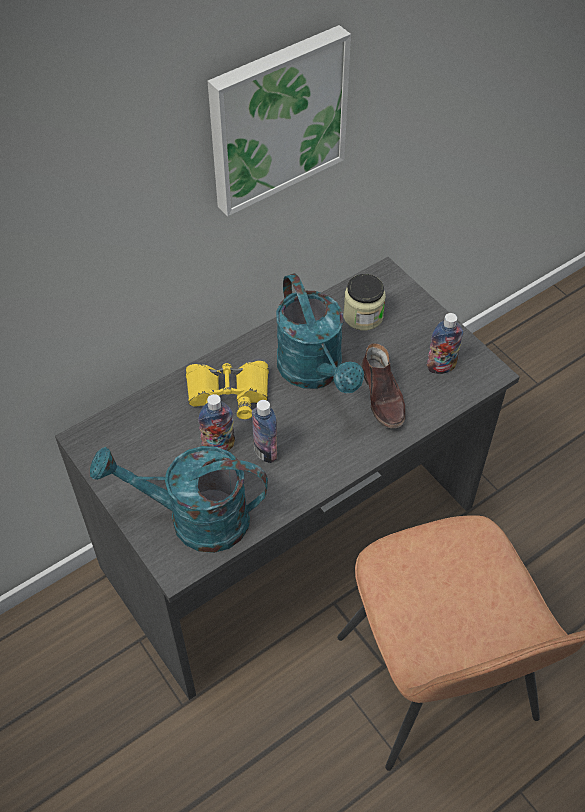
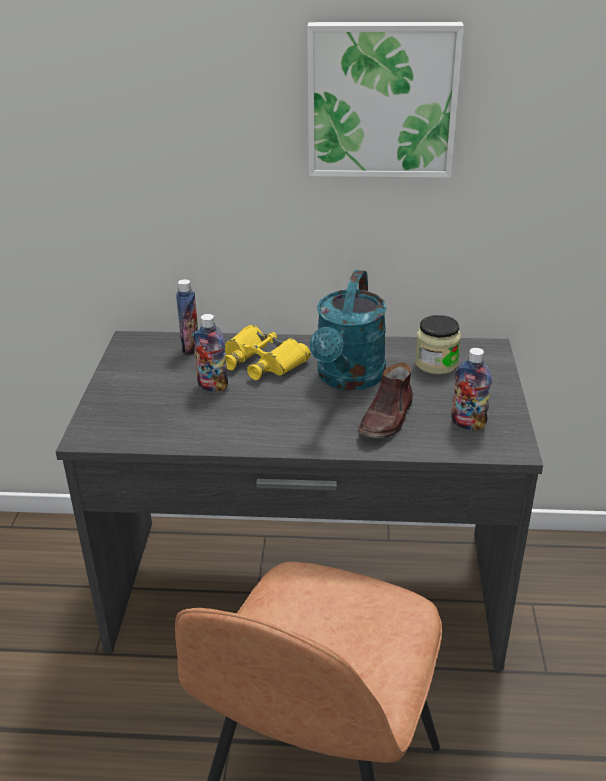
camera: 40 degrees right, 20 degrees down
turquoise watering can [90,446,268,553] -> none
bottle [252,400,277,463] -> bottle moved to [176,279,198,355]

